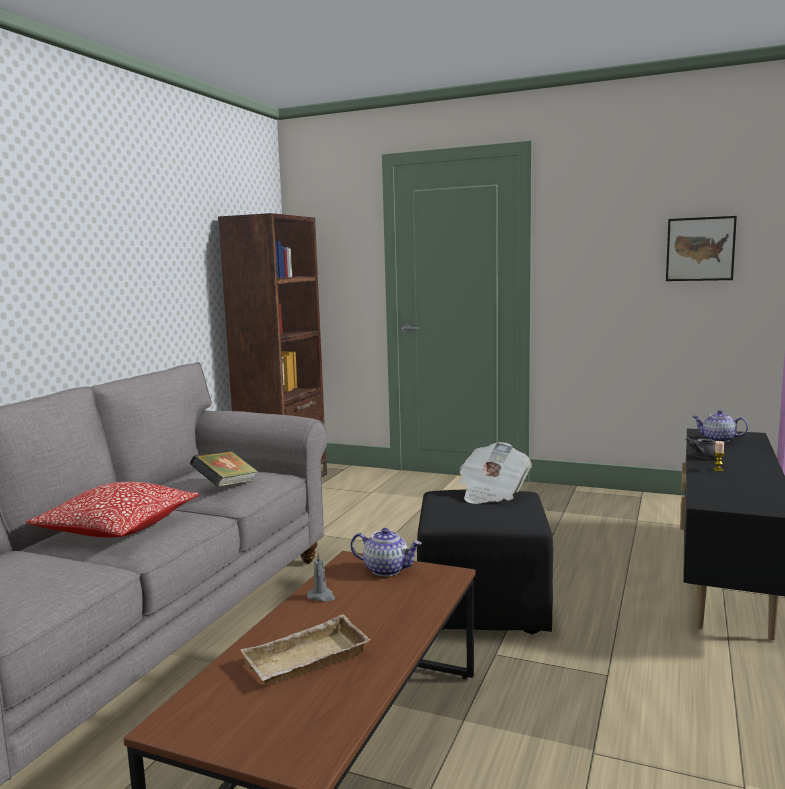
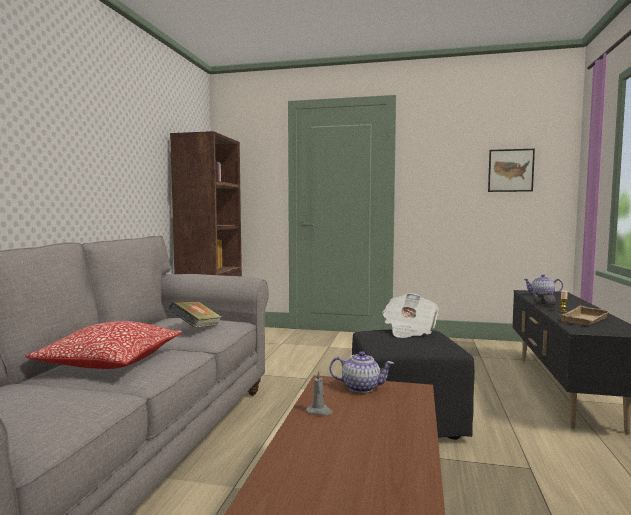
camera: 10 degrees left, 5 degrees down
beige tray [240,614,371,685] -> beige tray moved to [561,305,611,325]

